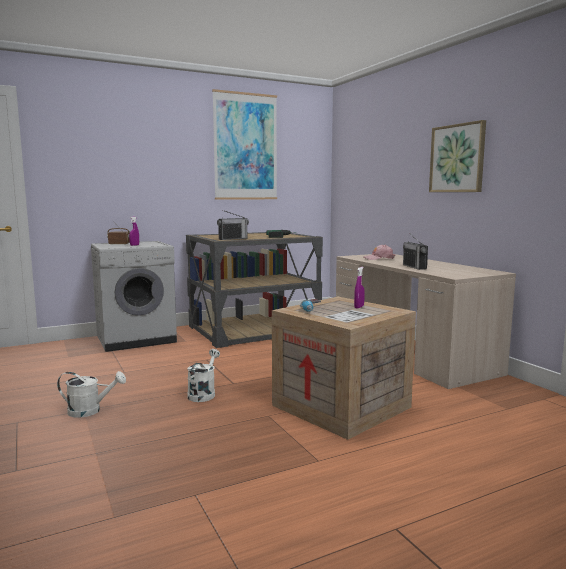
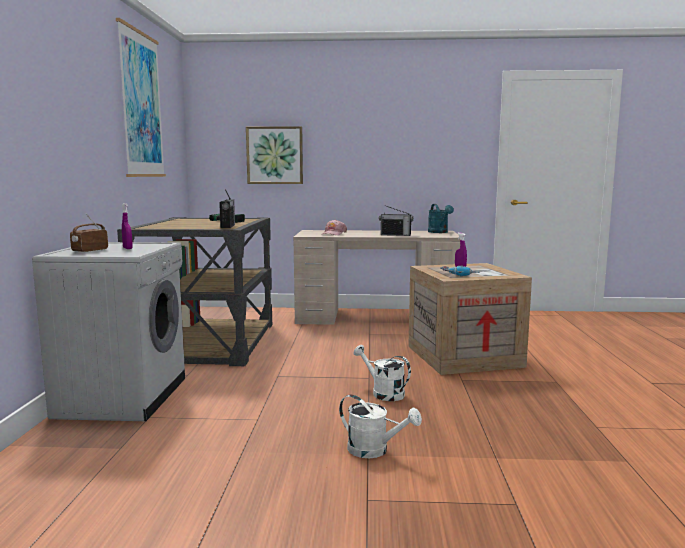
camera: 60 degrees left, 0 degrees up
white watering can [57,371,126,418] -> white watering can turned 90 degrees clockwise [339,395,422,458]
picture [429,120,486,192] -> picture moved to [246,126,303,184]
none -> turquoise watering can [428,204,454,233]

